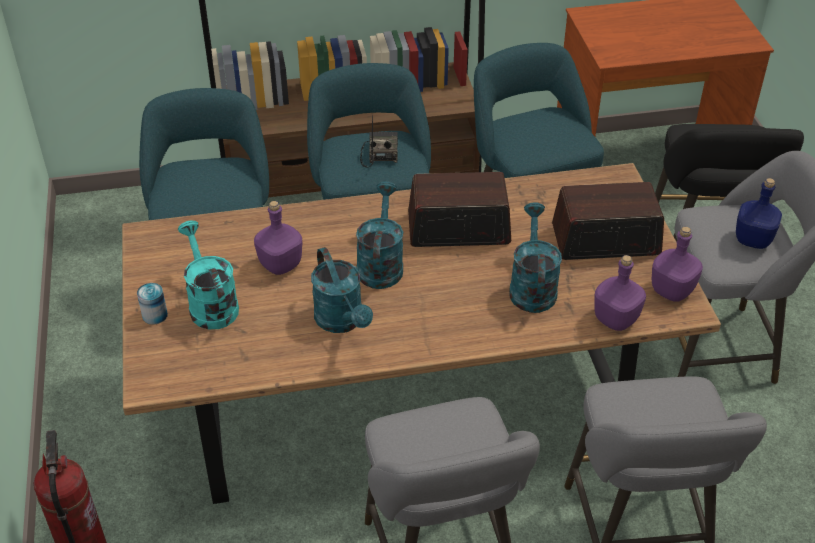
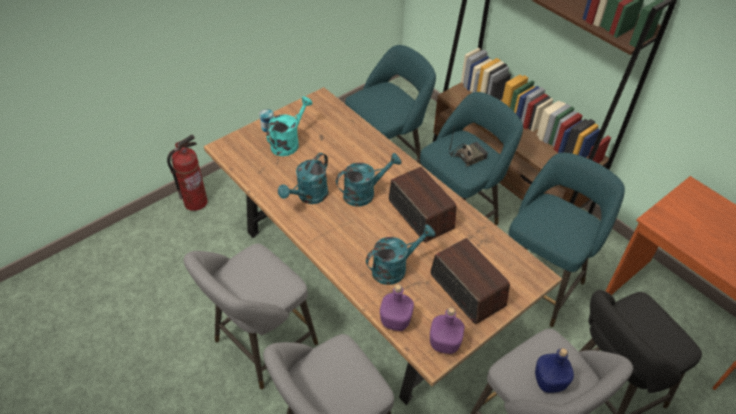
camera: 60 degrees right, 5 degrees up
purple bottle [254,201,302,275] -> none

